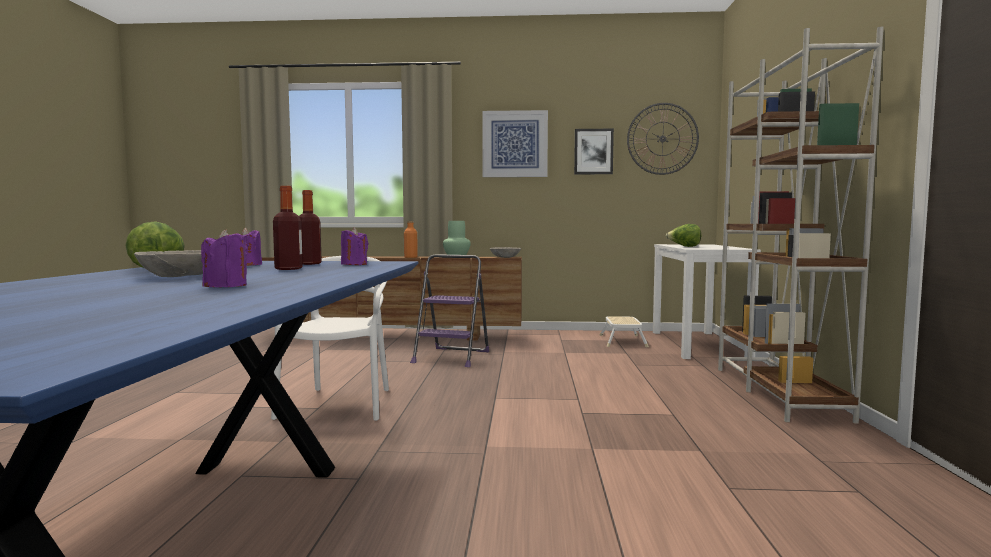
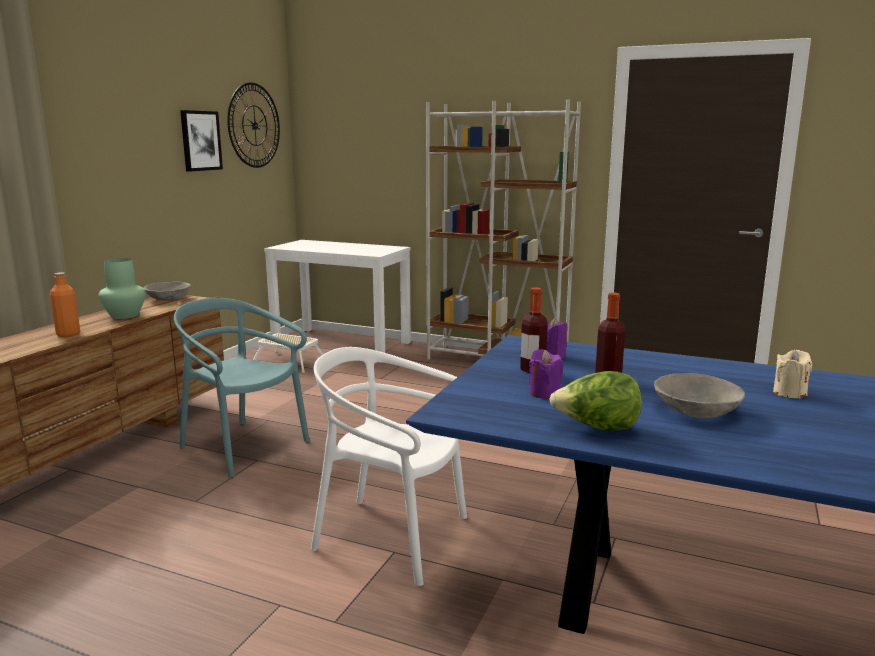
camera: 70 degrees left, 10 degrees up
purple candle [201,229,247,287] -> beige candle [773,349,812,399]
purple step ladder [410,254,489,367] -> turquoise chair [174,298,310,478]
picture [482,110,548,177] -> none
lettuce [666,224,701,247] -> none

